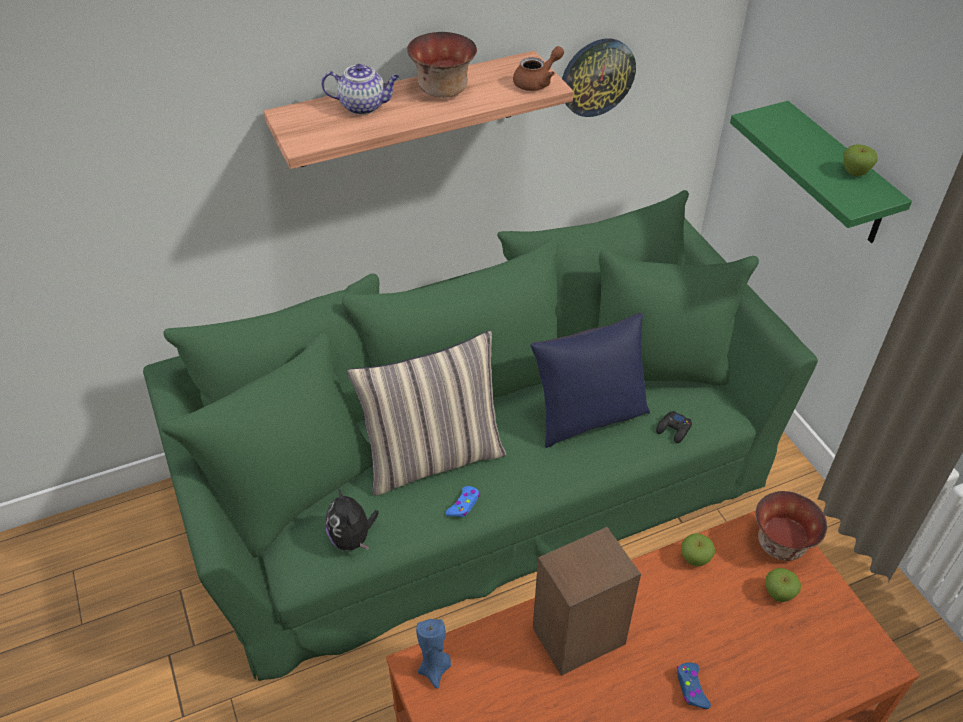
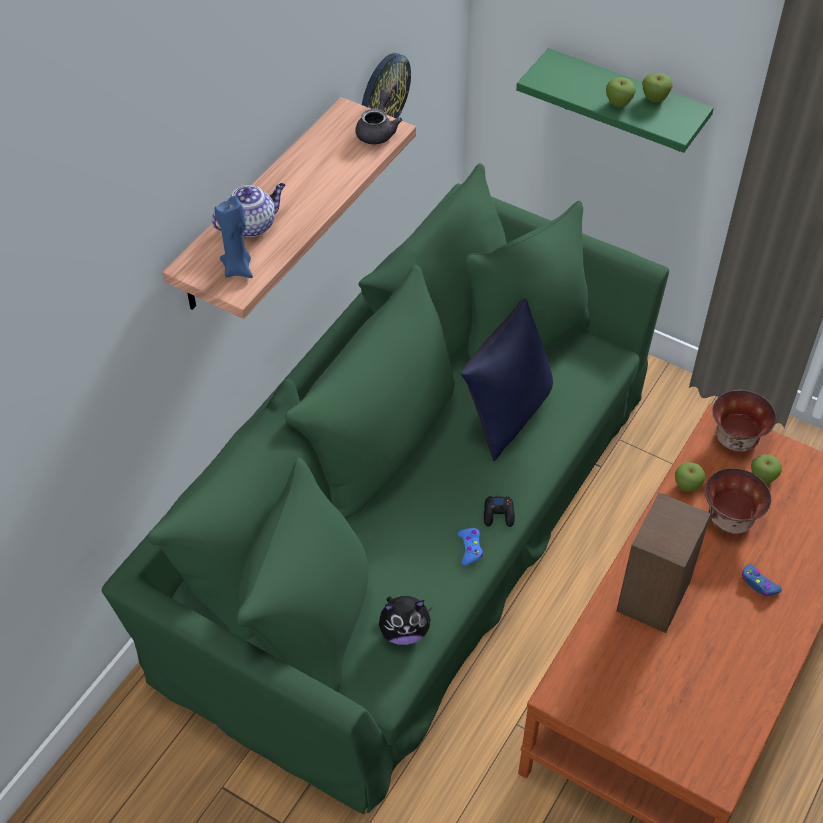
camera: 35 degrees left, 5 degrees up
plush toy [326,488,379,551] -> plush toy turned 45 degrees counterclockwise [379,596,432,645]
pillow [347,331,507,496] -> none
bowl [407,32,477,98] -> bowl moved to [705,468,771,534]
blue candle [416,619,451,689] -> blue candle moved to [215,196,253,278]
brown teapot [513,46,564,91] -> grey teapot [355,89,402,144]
black game controller [656,411,692,443] -> black game controller moved to [484,496,515,527]
none -> apple [606,77,636,107]

